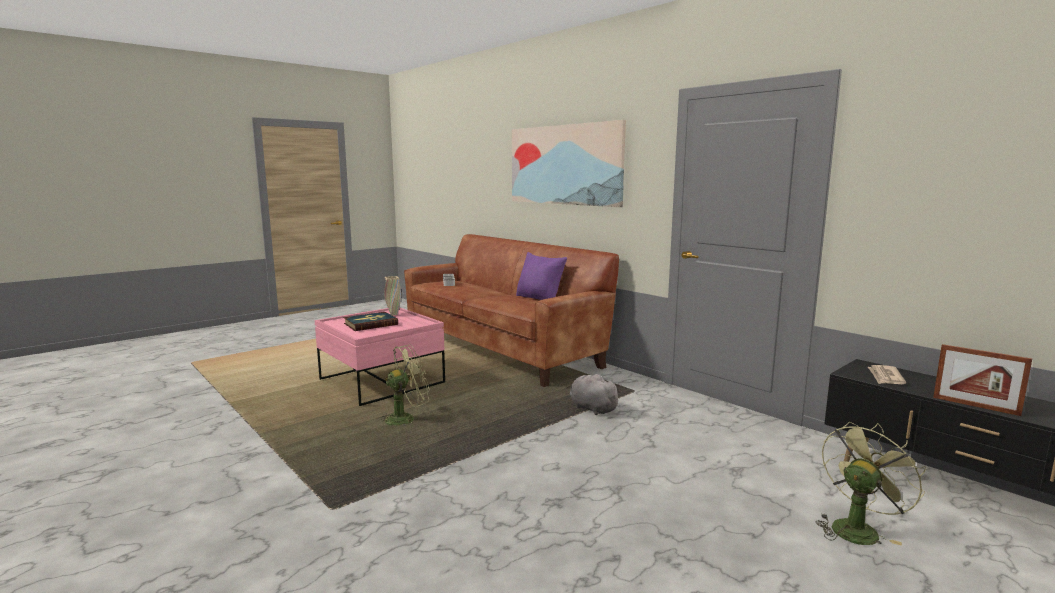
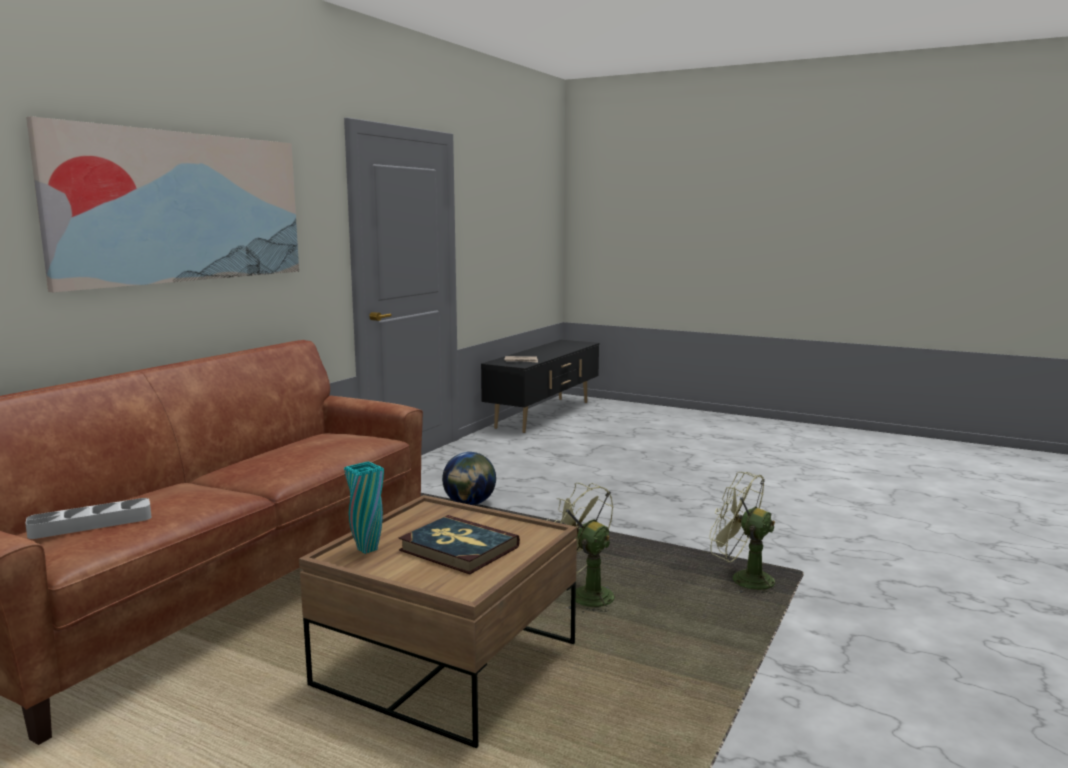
camera: 110 degrees left, 0 degrees up
pink coffee table [315,307,445,406] -> brown coffee table [299,495,577,748]
beige vase [384,276,401,315] -> turquoise vase [344,461,384,554]
purple pillow [516,252,567,300] -> none
grey plush toy [570,374,622,415] -> globe [442,452,496,505]
green fan [816,422,926,546] -> green fan moved to [710,472,777,596]
picture frame [933,344,1032,416] -> none

